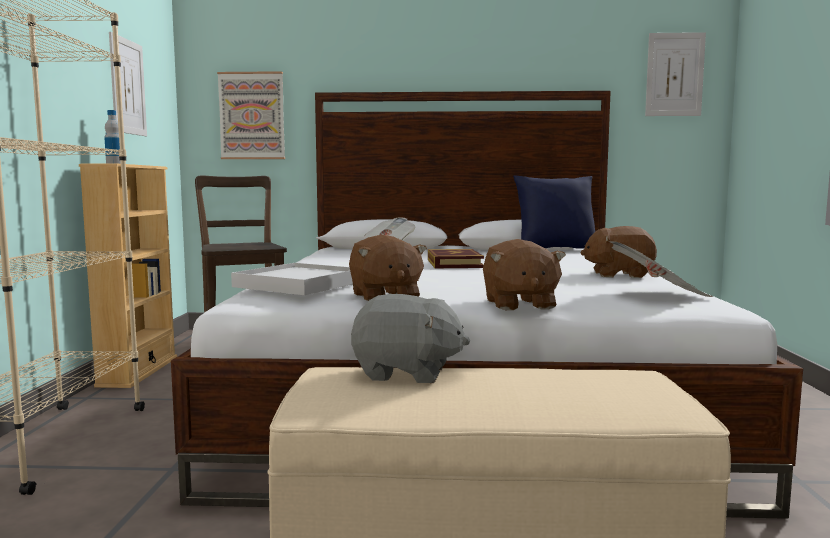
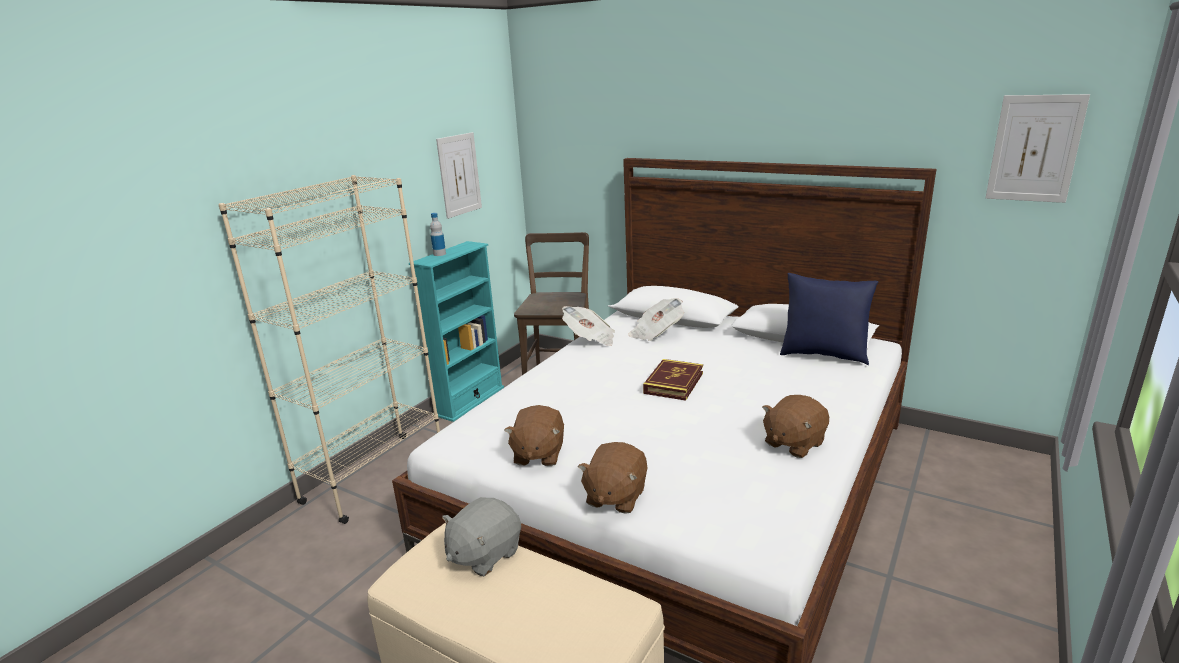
camera: 30 degrees right, 15 degrees up
beige bookcase [79,163,177,388] -> turquoise bookcase [409,241,504,422]
picture [217,71,285,159] -> none
white tray [231,263,353,295] -> none
grey plush toy [351,294,470,383] -> grey plush toy turned 90 degrees clockwise [442,497,521,576]
brown plush toy [581,226,657,278] -> brown plush toy turned 75 degrees counterclockwise [762,395,829,458]
newspaper [609,241,713,297] -> newspaper moved to [562,306,615,346]

